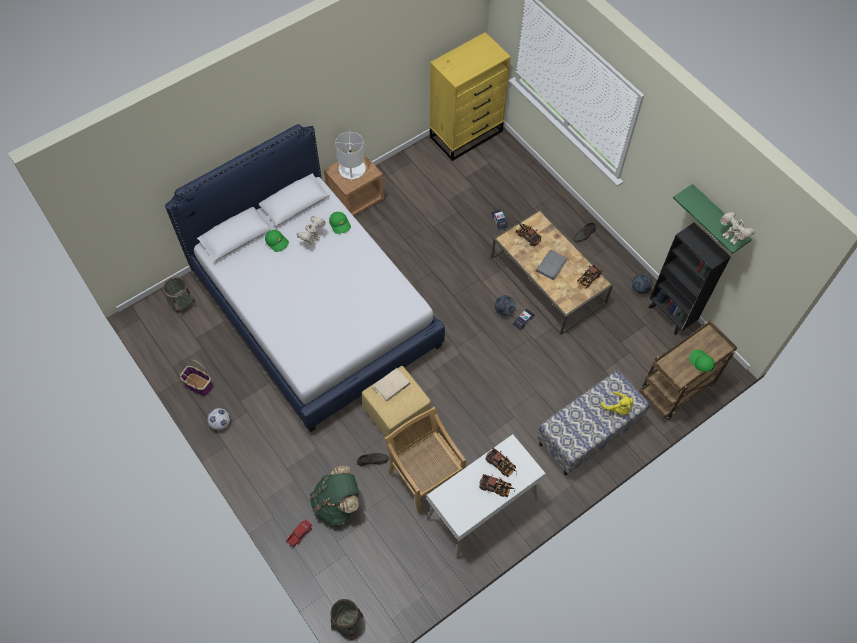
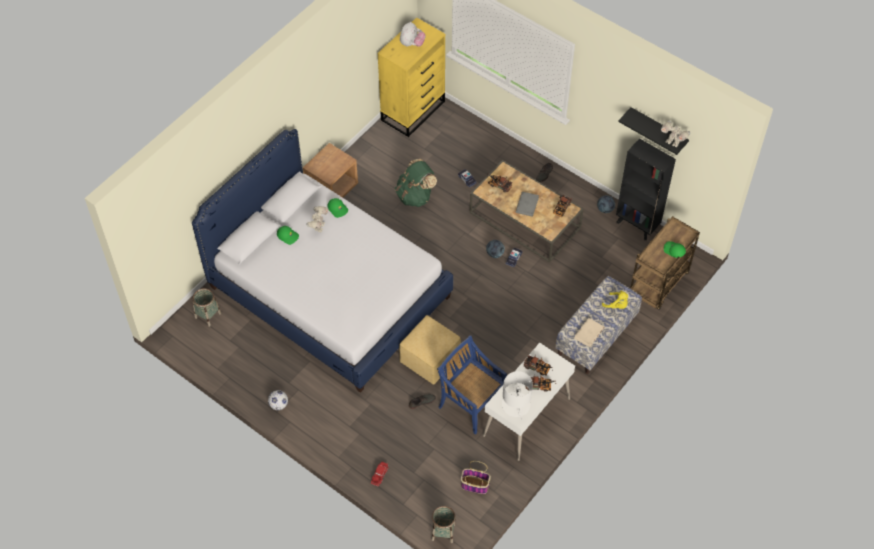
camera: 15 degrees left, 5 degrees down
basket [179,359,213,396] -> basket moved to [461,461,491,494]
green backpack [310,466,359,526] -> green backpack moved to [395,159,437,207]
white table lamp [335,132,366,182] -> white table lamp moved to [502,371,533,419]
beige book [373,368,410,402] -> beige book moved to [574,318,605,347]
beige chair [385,407,466,514] -> blue chair [437,335,507,435]
green shelf [673,184,752,254] -> black shelf [618,107,689,155]
none -> plush toy [400,22,426,47]

